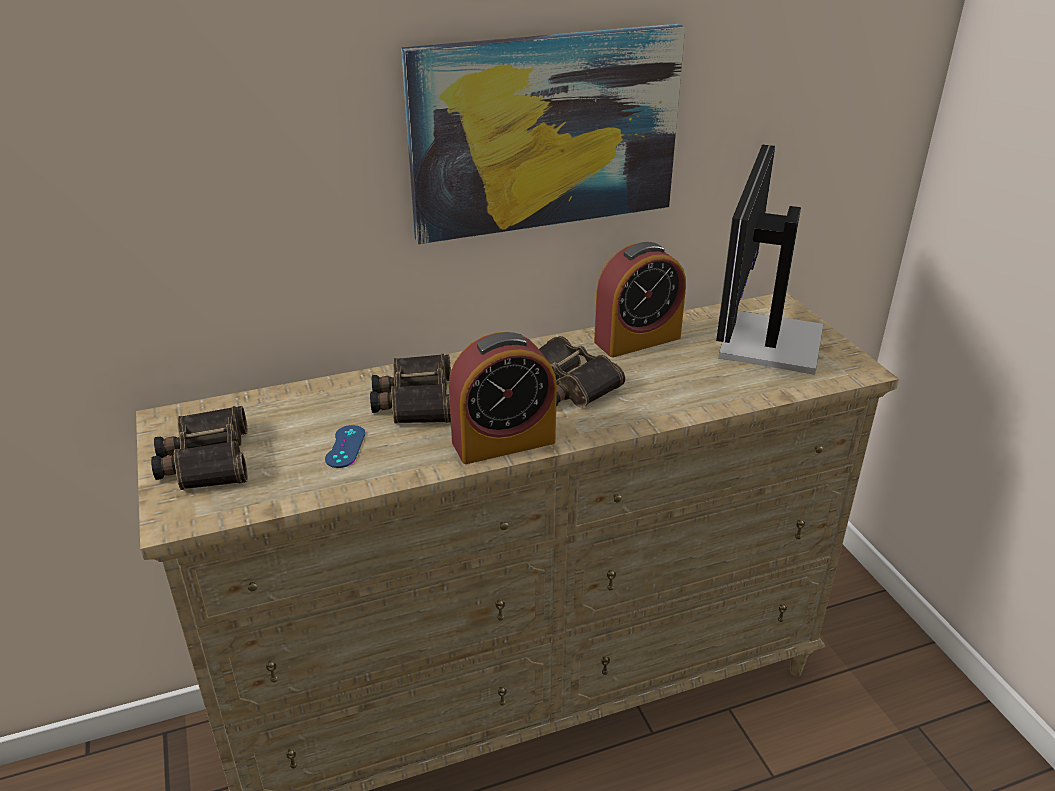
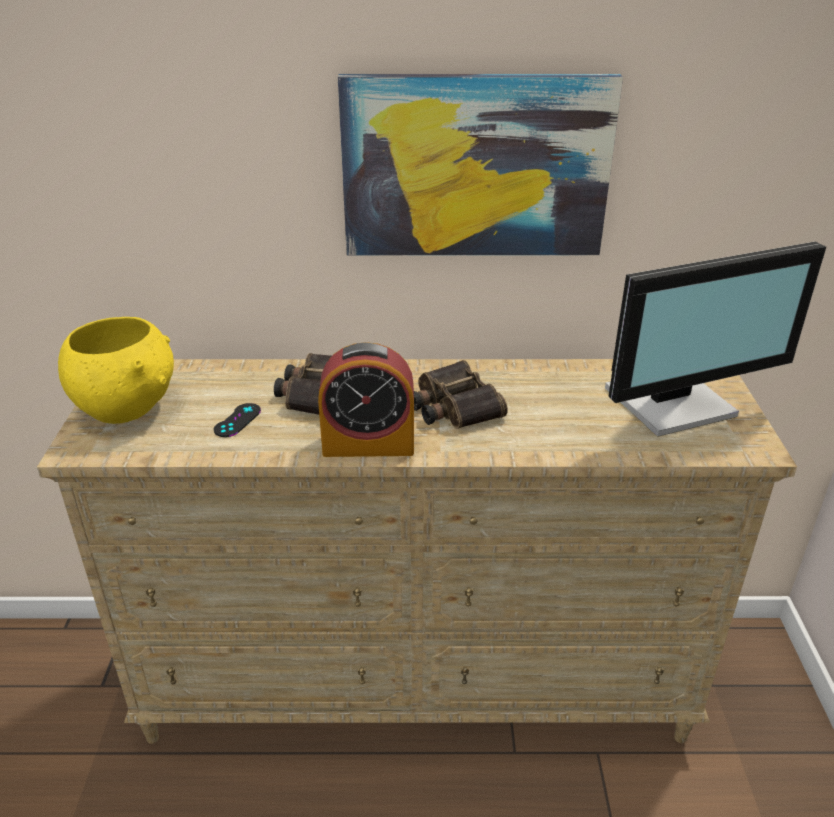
camera: 20 degrees right, 0 degrees up
binoculars [151,406,248,490] -> yellow bowl [58,317,174,424]
blue game controller [325,425,365,468] -> black game controller [214,403,261,437]
alarm clock [594,242,686,357] -> none
monitor [716,145,823,375] -> monitor turned 150 degrees counterclockwise [605,241,826,437]

